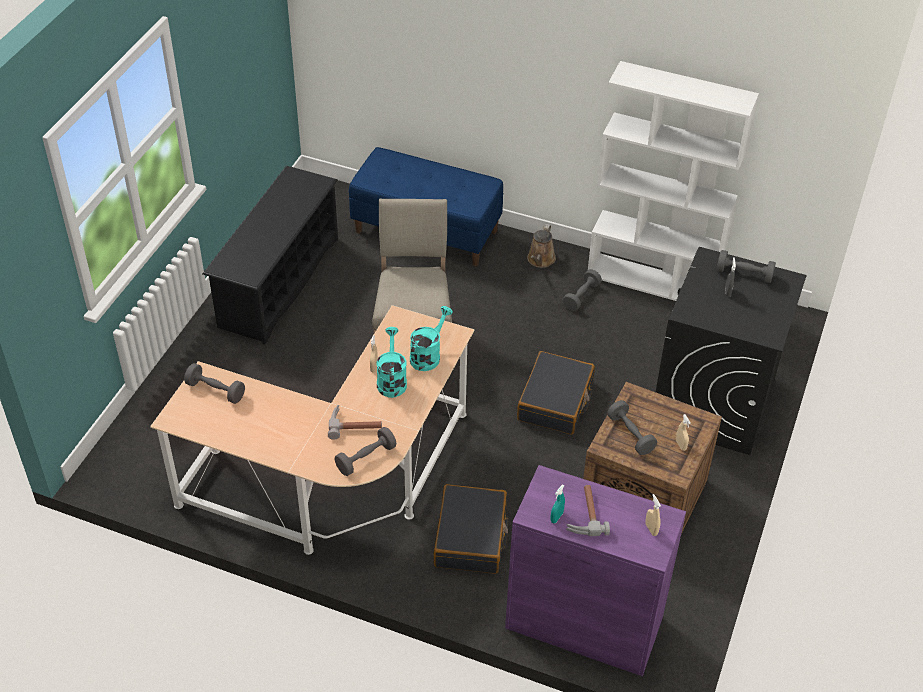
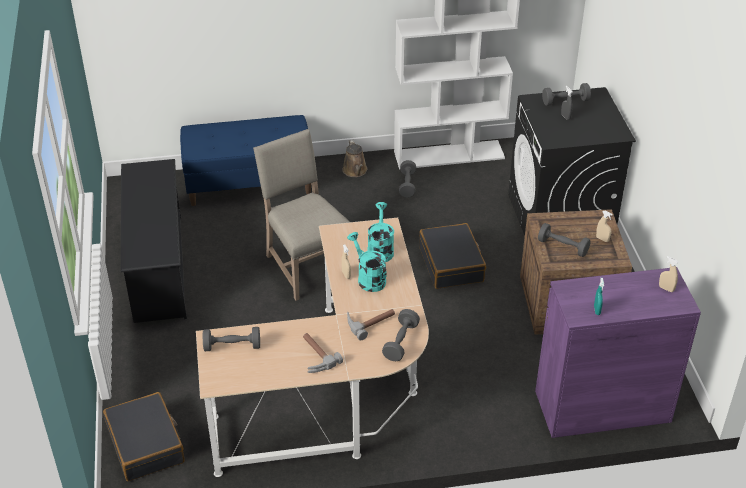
camera: 30 degrees left, 5 degrees down
black suitcase [434,484,508,574] -> black suitcase moved to [103,392,184,481]
hammer [566,485,610,536] -> hammer moved to [303,333,343,373]

